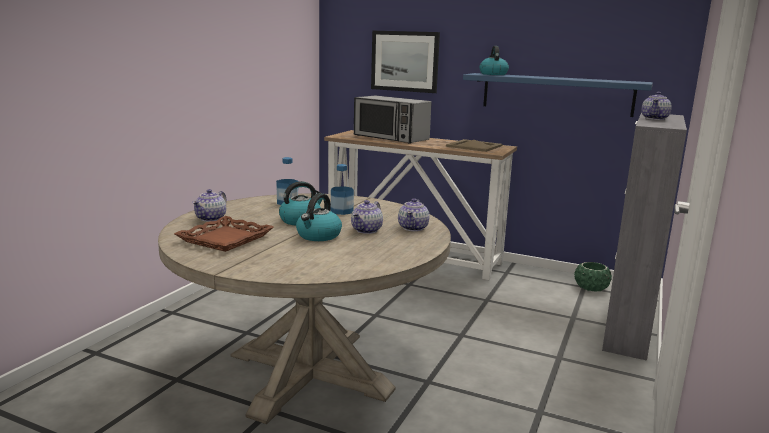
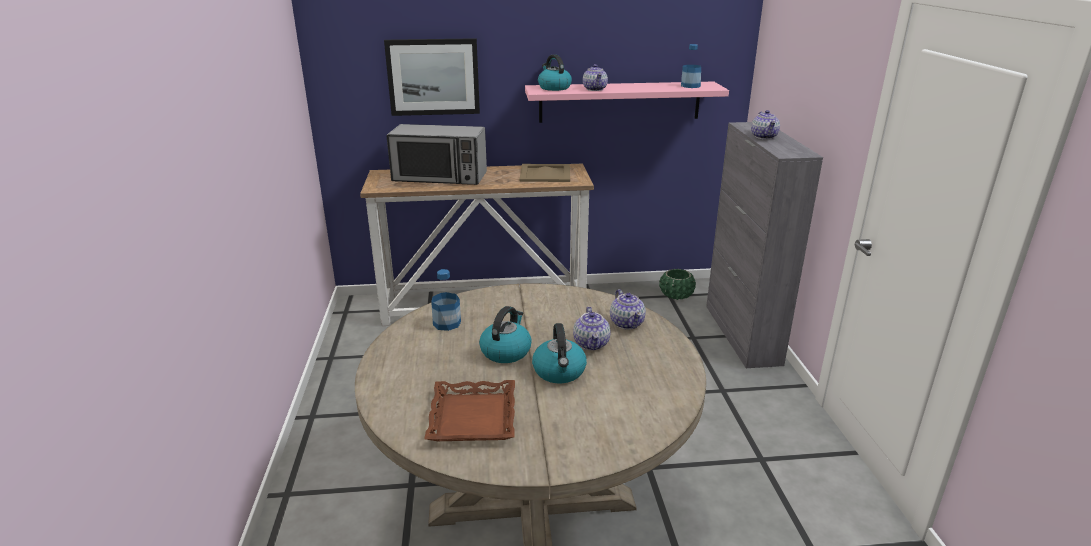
camera: 30 degrees left, 10 degrees up
teapot [192,189,227,222] -> teapot moved to [583,64,608,91]
bottle [330,164,354,215] -> bottle moved to [681,44,701,88]
blue shelf [463,73,653,117] -> pink shelf [525,82,729,123]

